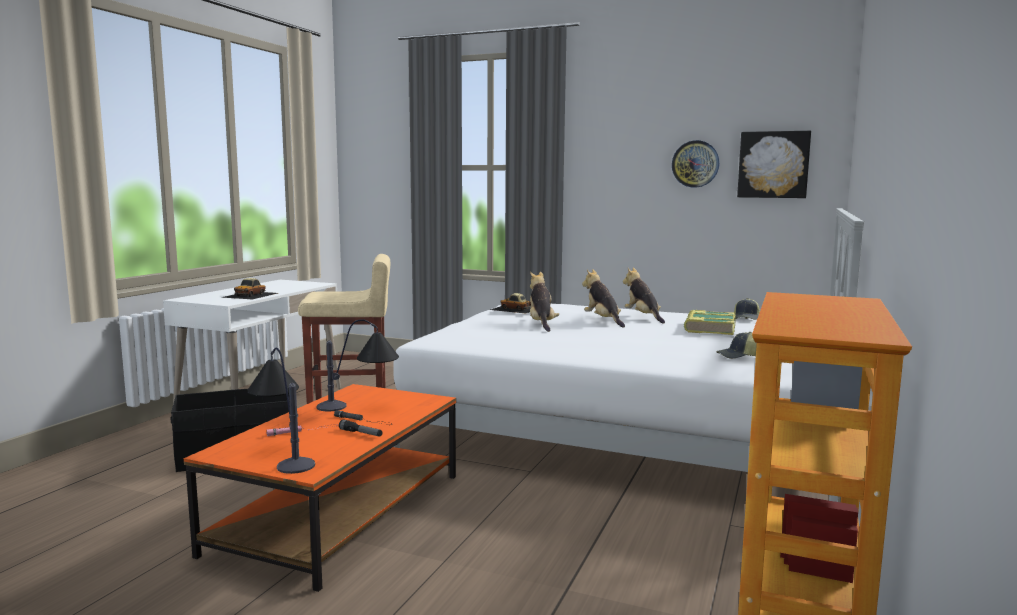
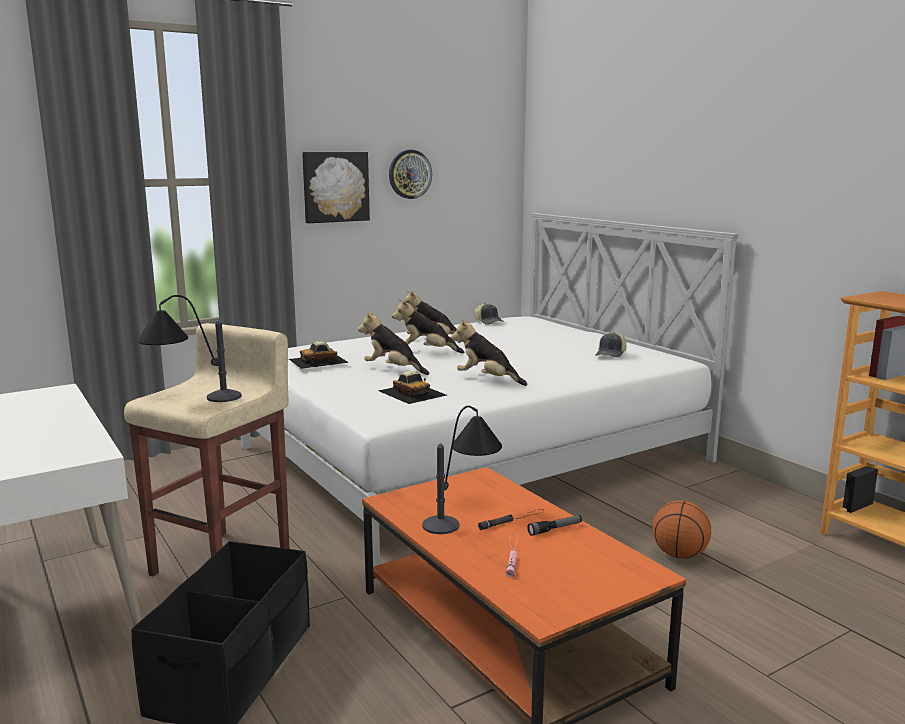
camera: 55 degrees left, 5 degrees up
toy car [221,278,278,299] -> toy car moved to [378,371,447,404]
table lamp [247,347,315,474] -> table lamp moved to [137,295,242,402]
book [684,310,736,335] -> none
picture [737,131,811,198] -> picture moved to [302,152,370,223]
none -> plush toy [451,318,527,386]
none -> basketball [652,500,711,559]

